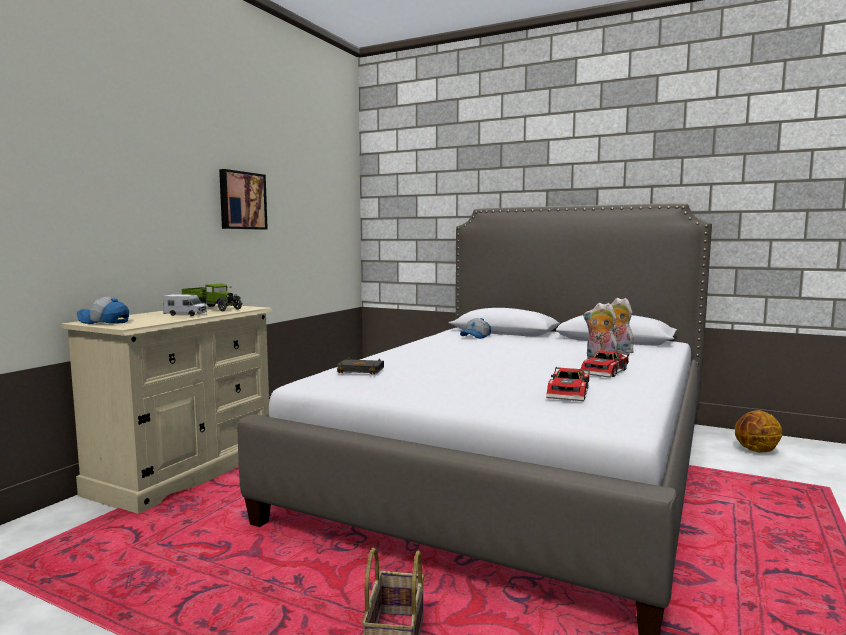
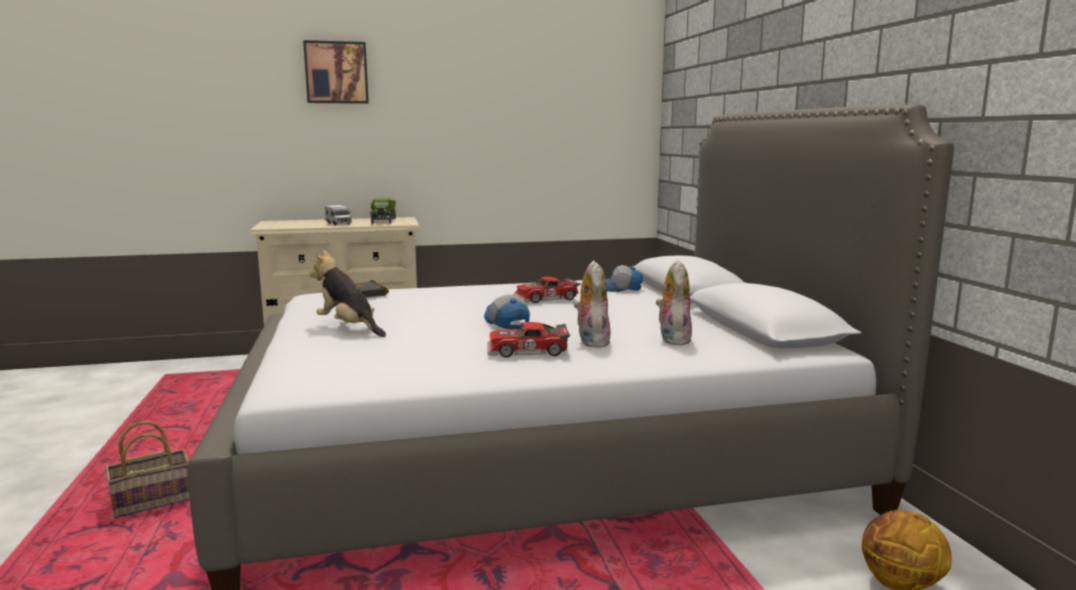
camera: 50 degrees right, 5 degrees up
cap [77,297,129,324] -> cap moved to [484,295,530,329]
picture [219,169,268,230] -> picture moved to [303,40,369,104]
toy car [546,366,590,401] -> toy car moved to [513,277,581,303]
none -> plush toy [309,250,386,337]

